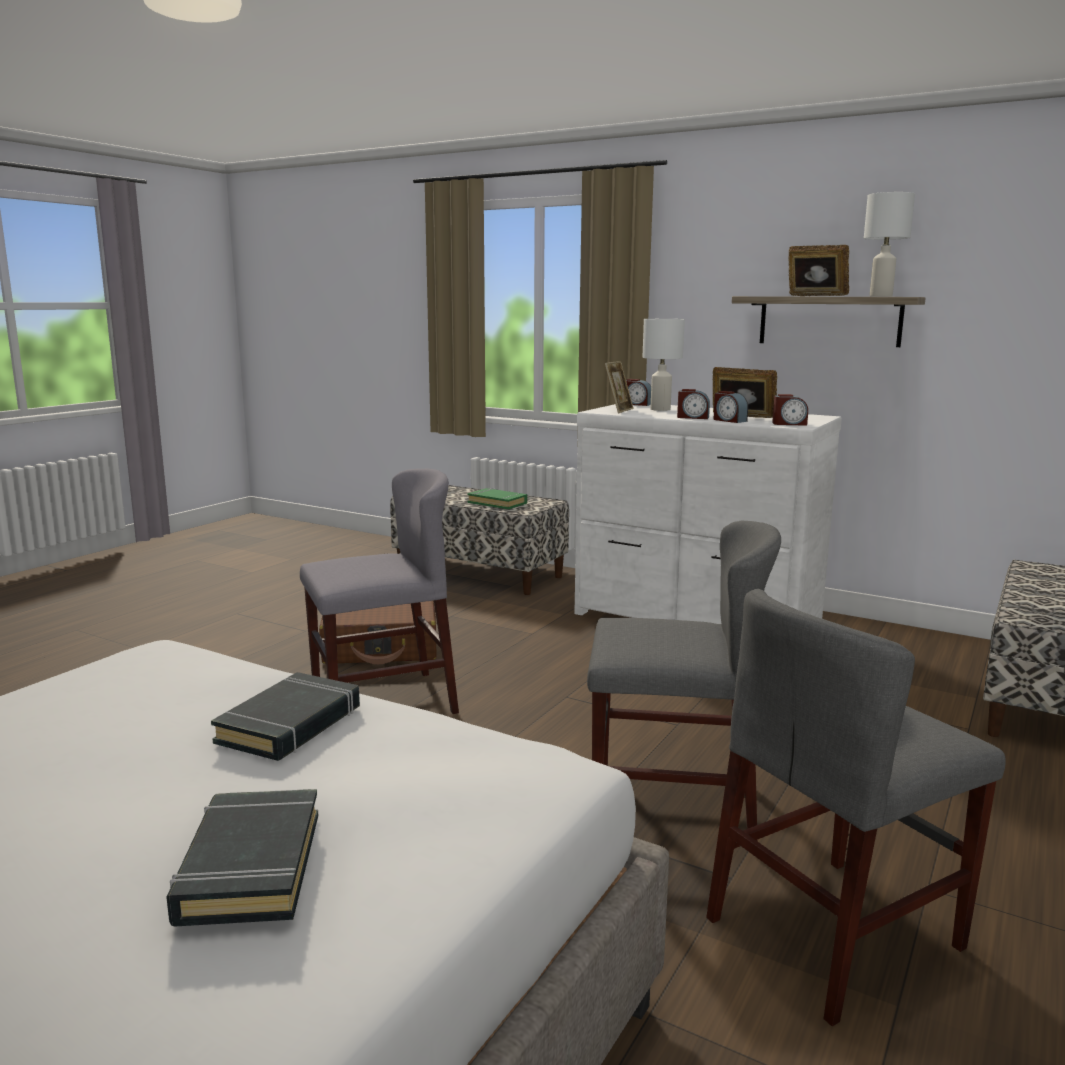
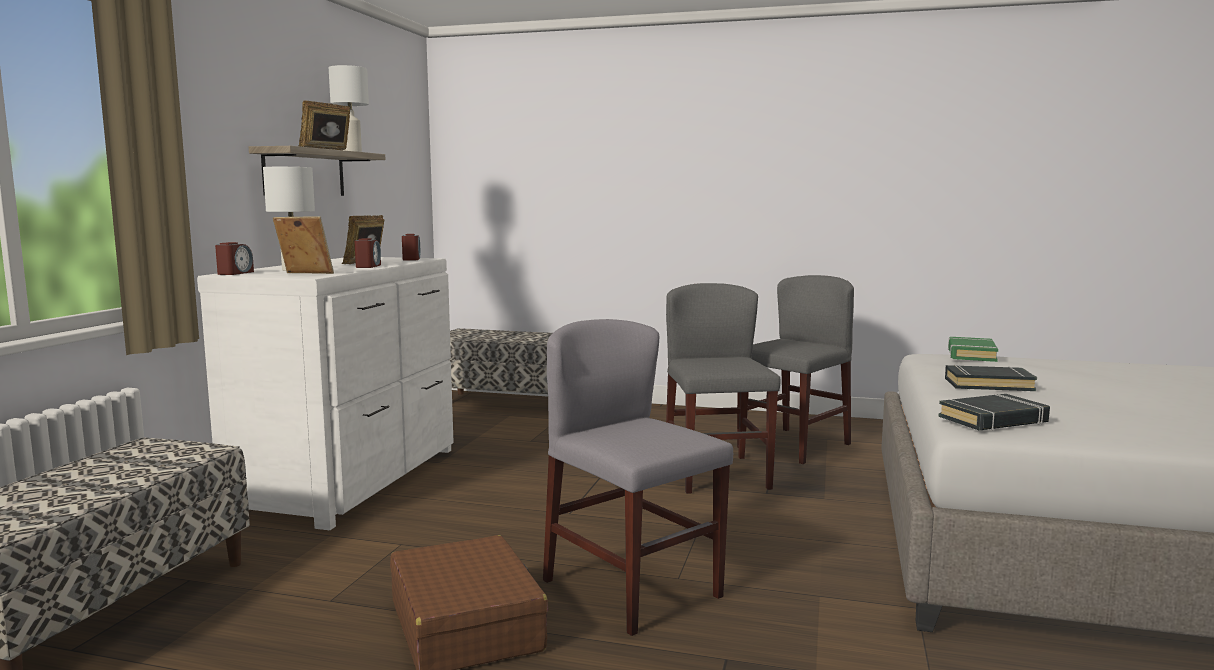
camera: 105 degrees left, 5 degrees down
black book [166,789,318,926] -> black book moved to [938,394,1050,430]
green book [467,488,527,509] -> green book moved to [948,337,998,362]
grey chair [706,589,1006,1026] -> grey chair turned 90 degrees counterclockwise [737,275,854,464]
alarm clock [713,391,748,423] -> none

